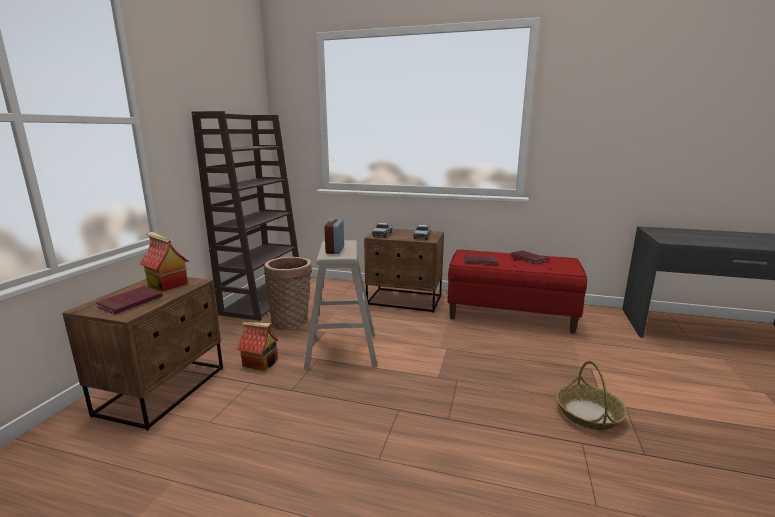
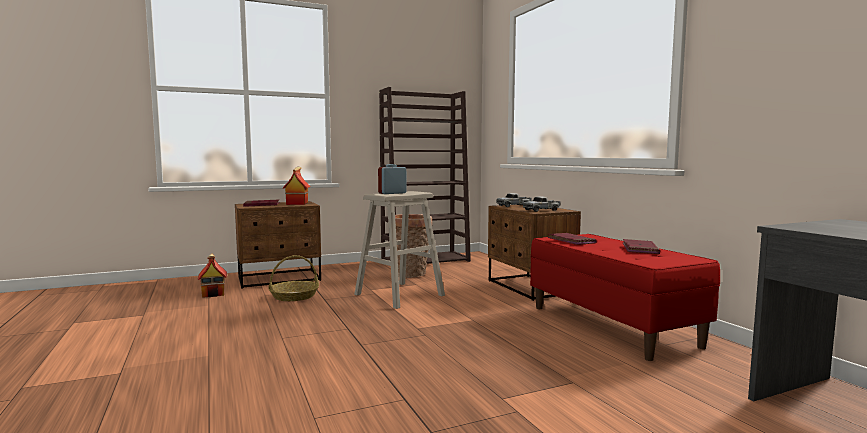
camera: 50 degrees right, 10 degrees down
toy house [237,322,278,371] -> toy house moved to [197,254,227,298]
basket [556,361,627,430] -> basket moved to [269,255,319,301]

